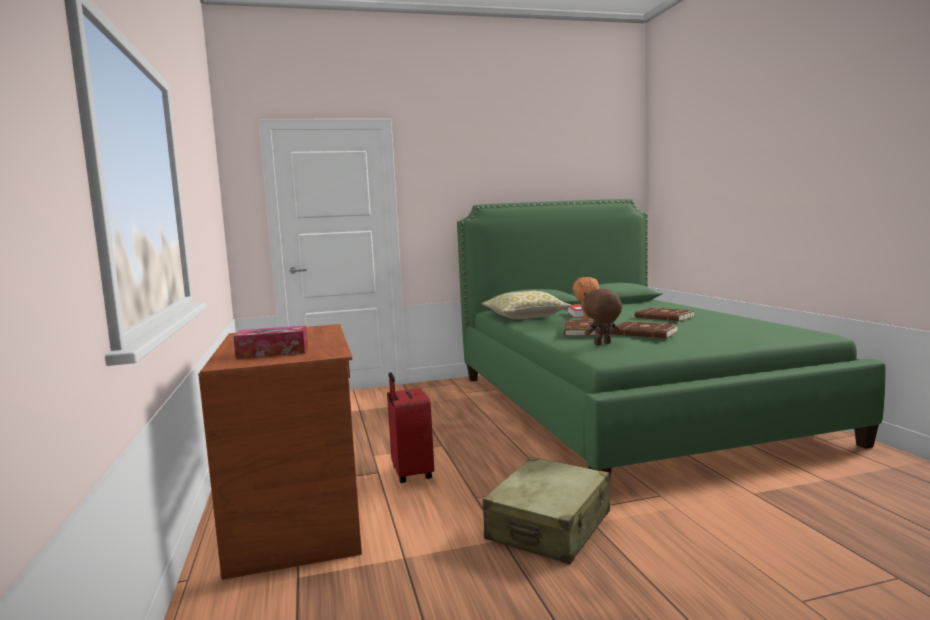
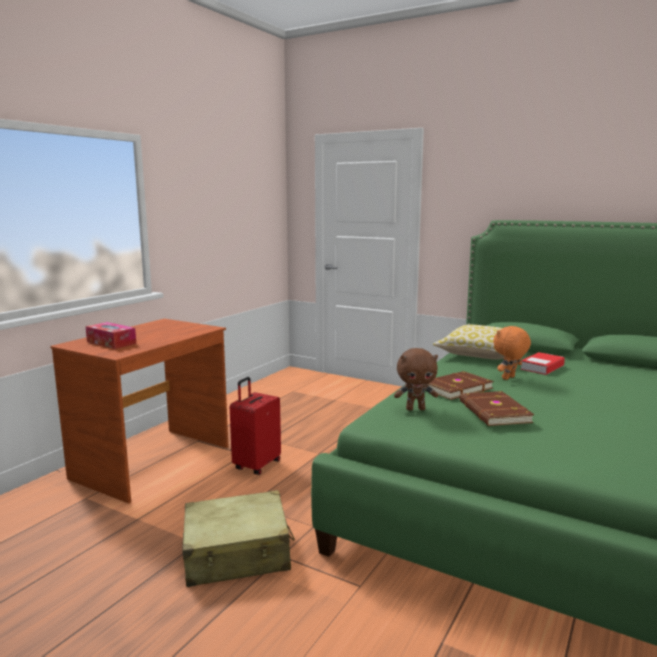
camera: 45 degrees right, 5 degrees up
brown plush toy [583,289,622,345] -> brown plush toy turned 150 degrees clockwise [394,348,438,411]
brown book [635,307,695,321] -> none

